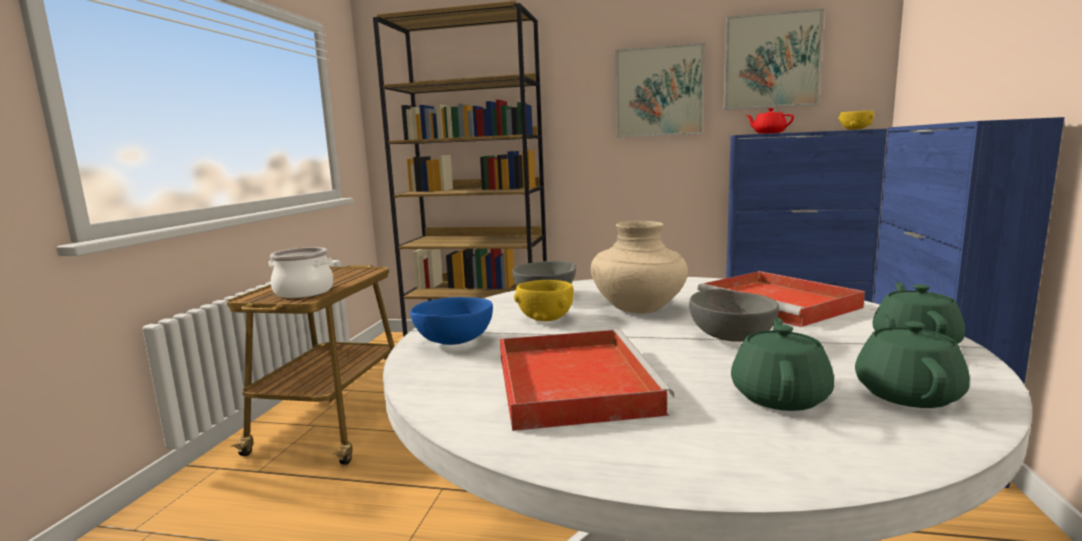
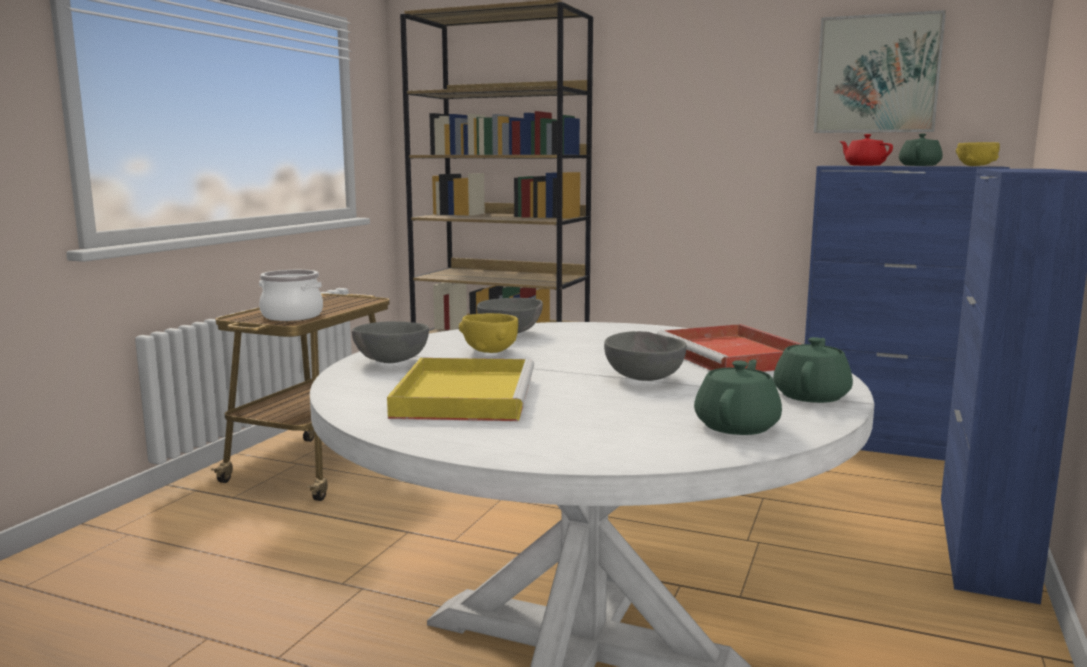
camera: 10 degrees right, 0 degrees up
blue bowl [410,297,493,345] -> grey bowl [351,321,429,363]
red tray [500,329,675,431] -> yellow tray [387,358,534,421]
beige vase [591,221,688,314] -> none
picture [616,43,705,138] -> none
green teapot [731,318,834,411] -> green teapot moved to [899,133,943,166]

